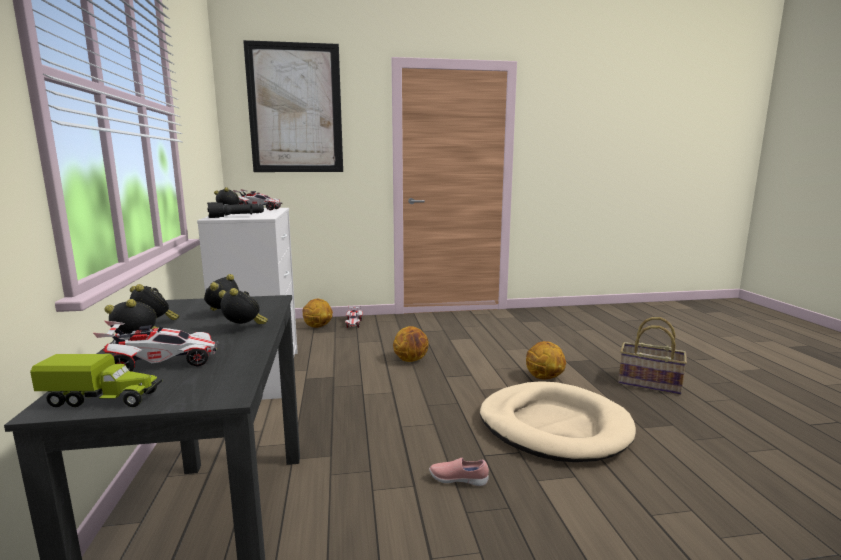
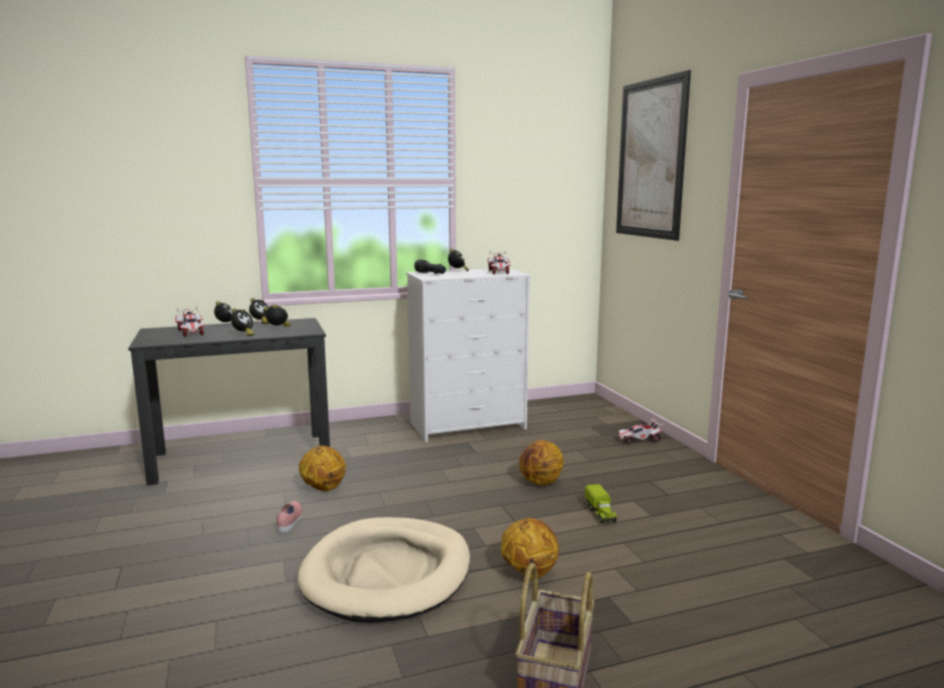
camera: 80 degrees right, 0 degrees up
toy truck [30,354,162,407] -> toy truck moved to [585,484,617,524]
basketball [303,299,333,328] -> basketball moved to [299,446,346,492]

